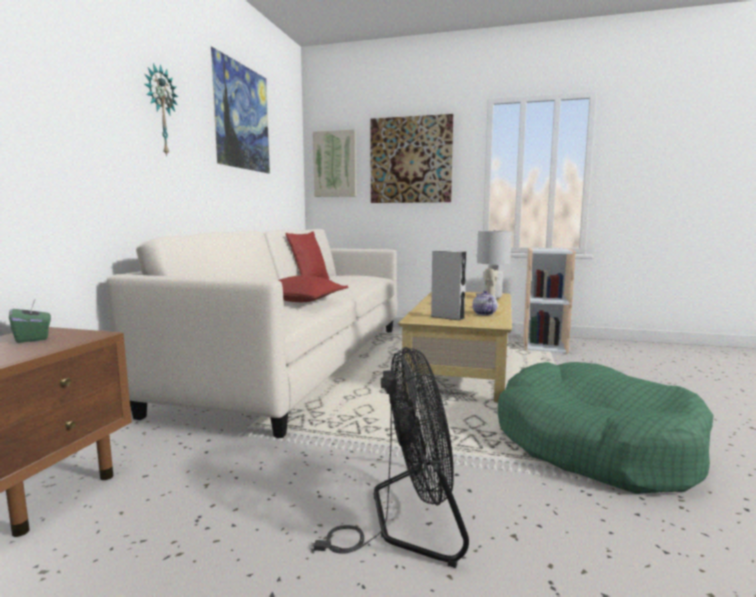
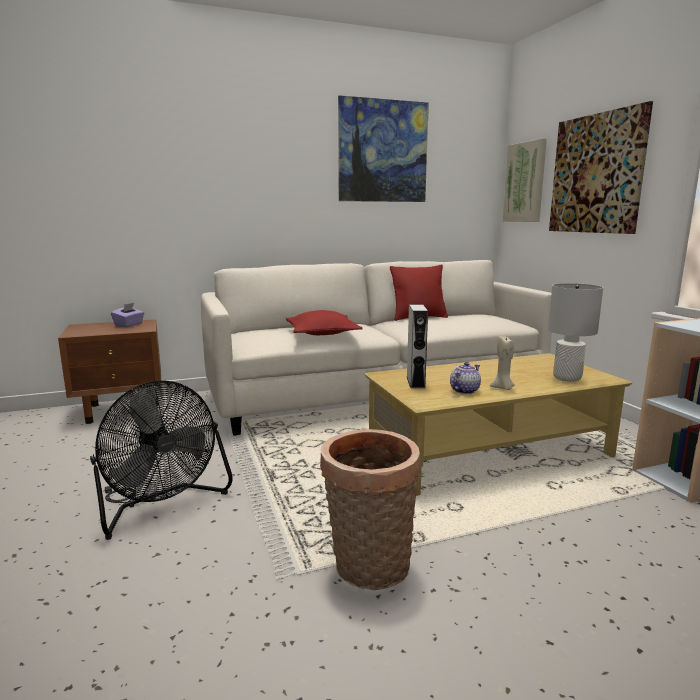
camera: 55 degrees right, 5 degrees up
green tissue box [9,298,51,343] -> purple tissue box [111,303,144,327]
wall clock [145,63,178,157] -> none
green dog bed [498,362,714,494] -> basket [320,429,420,590]

